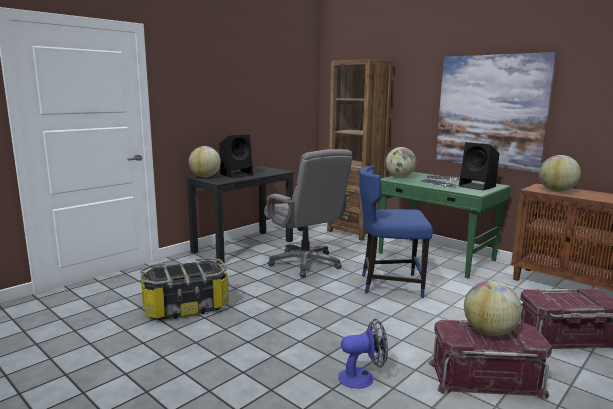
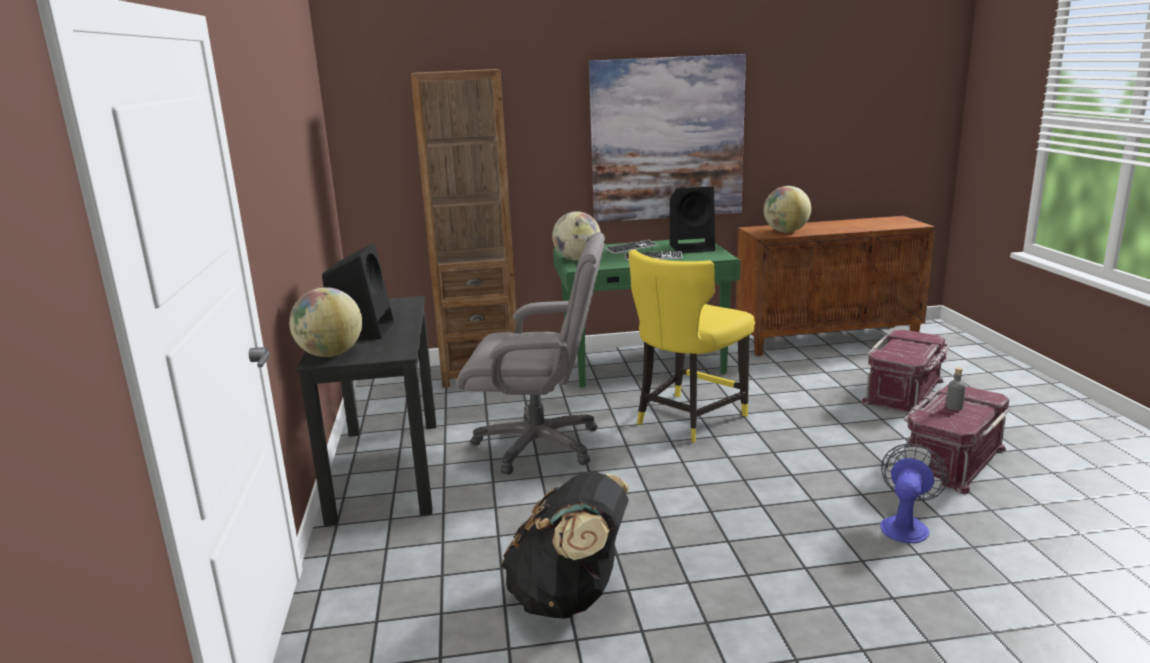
camera: 50 degrees left, 5 degrees up
storage box [140,257,229,320] -> black backpack [501,472,629,619]
blue chair [359,166,433,298] -> yellow chair [629,249,755,443]
globe [464,281,522,336] -> grey bottle [946,367,966,410]

